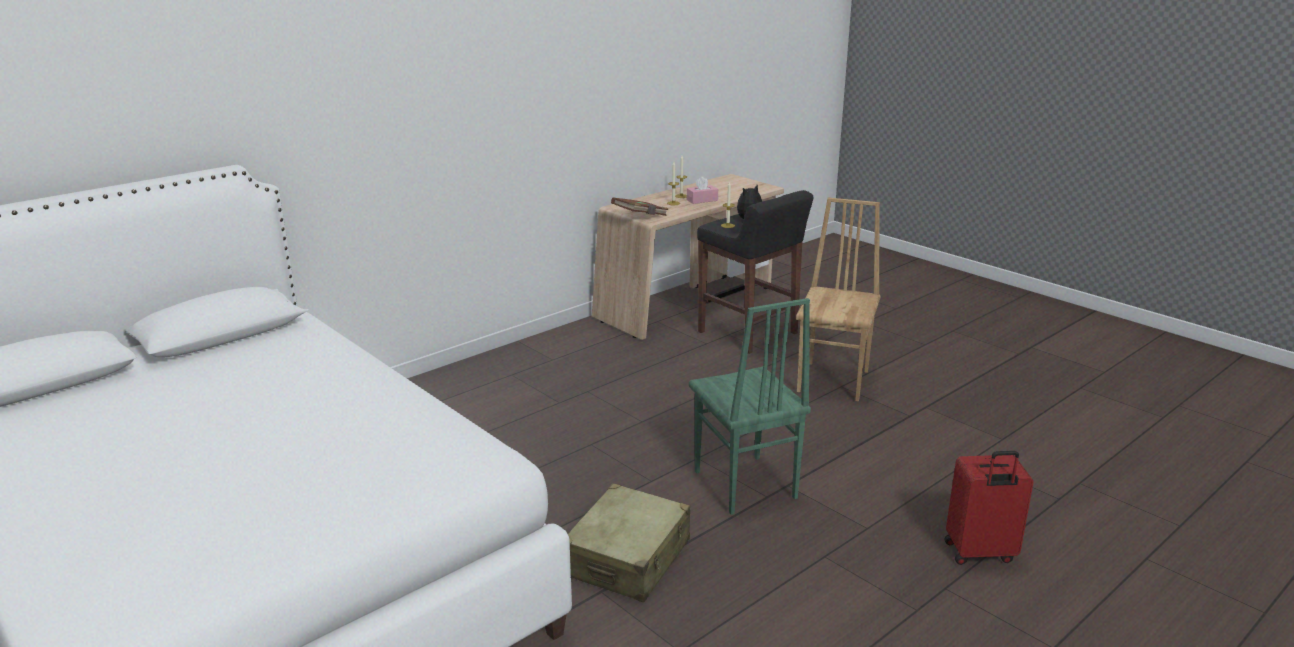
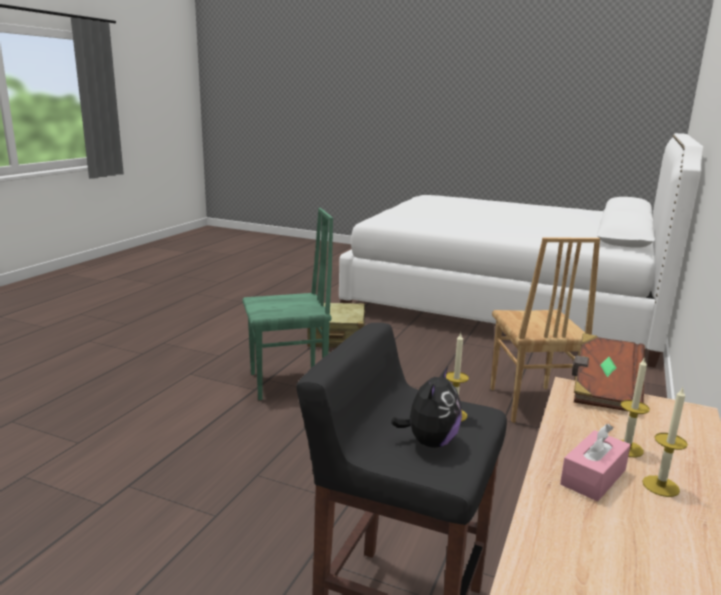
camera: 155 degrees right, 5 degrees down
green chair [689,298,811,515] -> green chair turned 120 degrees clockwise [243,208,333,400]
brown chair [796,198,881,401] -> brown chair moved to [490,237,600,423]
red suitcase [944,451,1034,565] -> none

